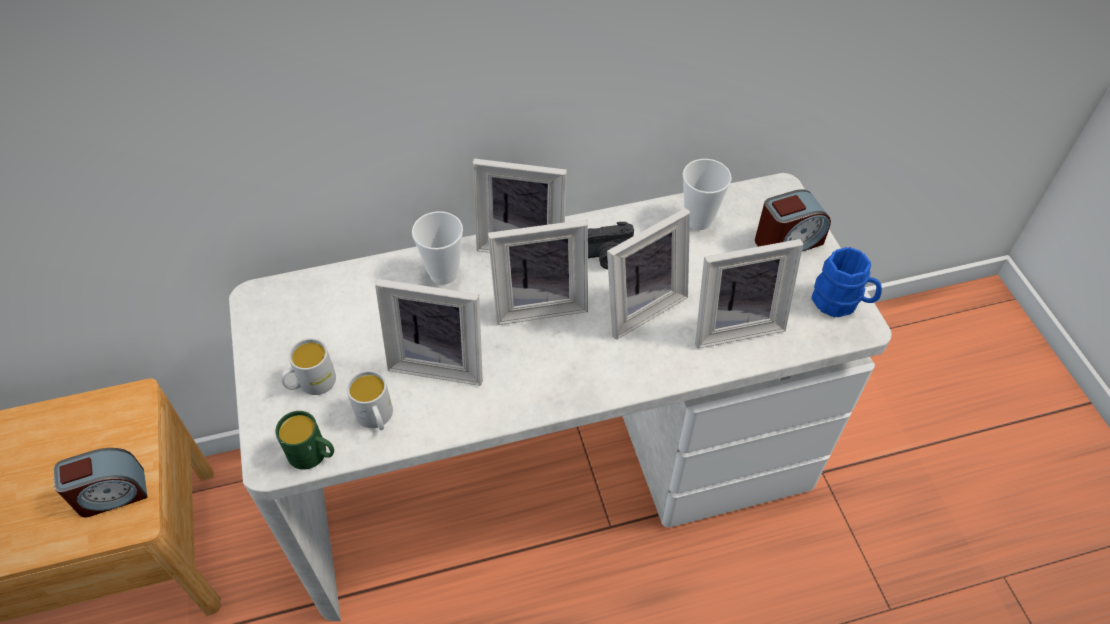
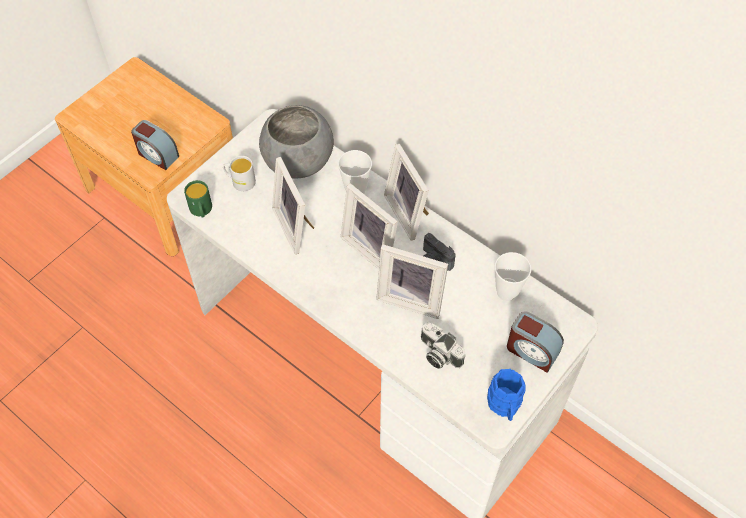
camera: 55 degrees right, 5 degrees up
white mug [347,370,393,430] -> none
picture frame [695,239,803,349] -> camera [421,323,465,369]
none -> grey bowl [259,105,334,179]

